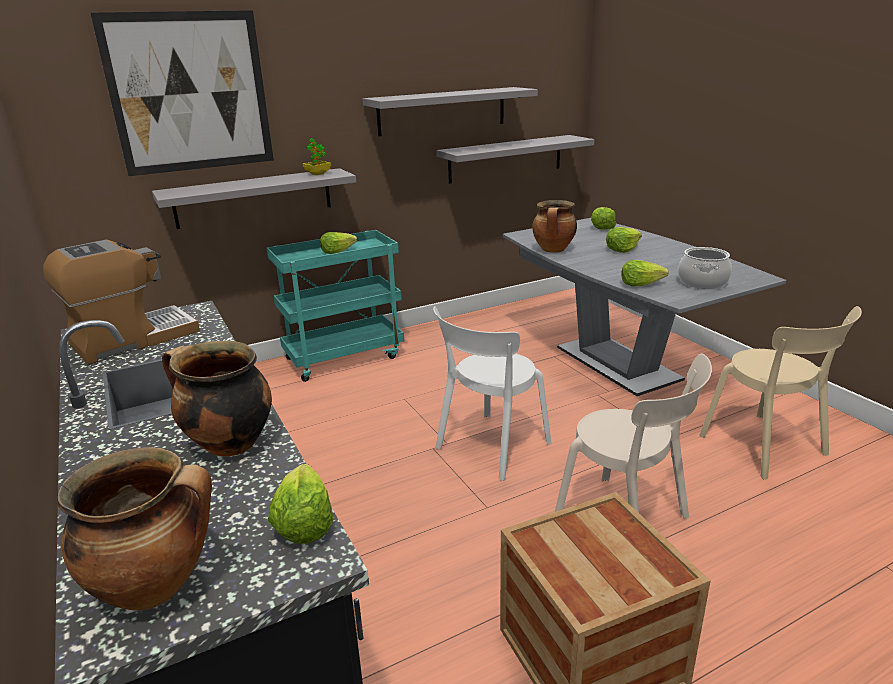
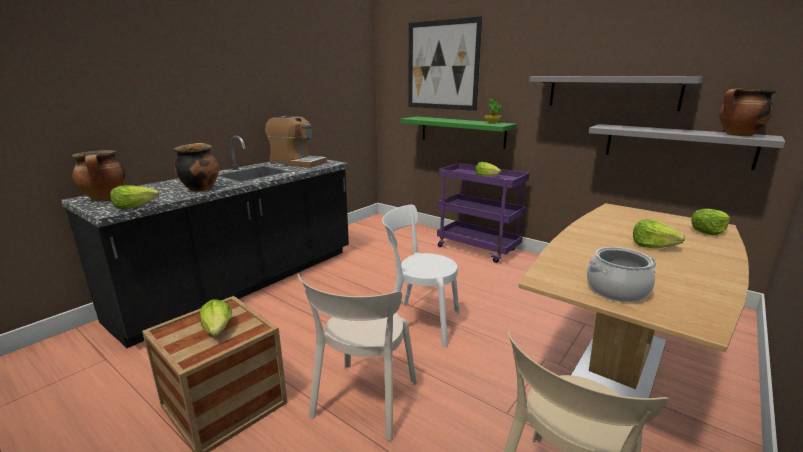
camera: 65 degrees right, 5 degrees down
grey shelf [152,168,356,229] -> green shelf [400,117,517,149]
turquoise cart [266,230,404,382] -> purple cart [437,163,529,263]
grey dining table [503,218,786,396] -> brown dining table [518,203,749,398]
cooking pot [532,200,577,253] -> cooking pot moved to [719,88,776,136]
lettuce [621,260,669,286] -> lettuce moved to [200,300,232,336]

